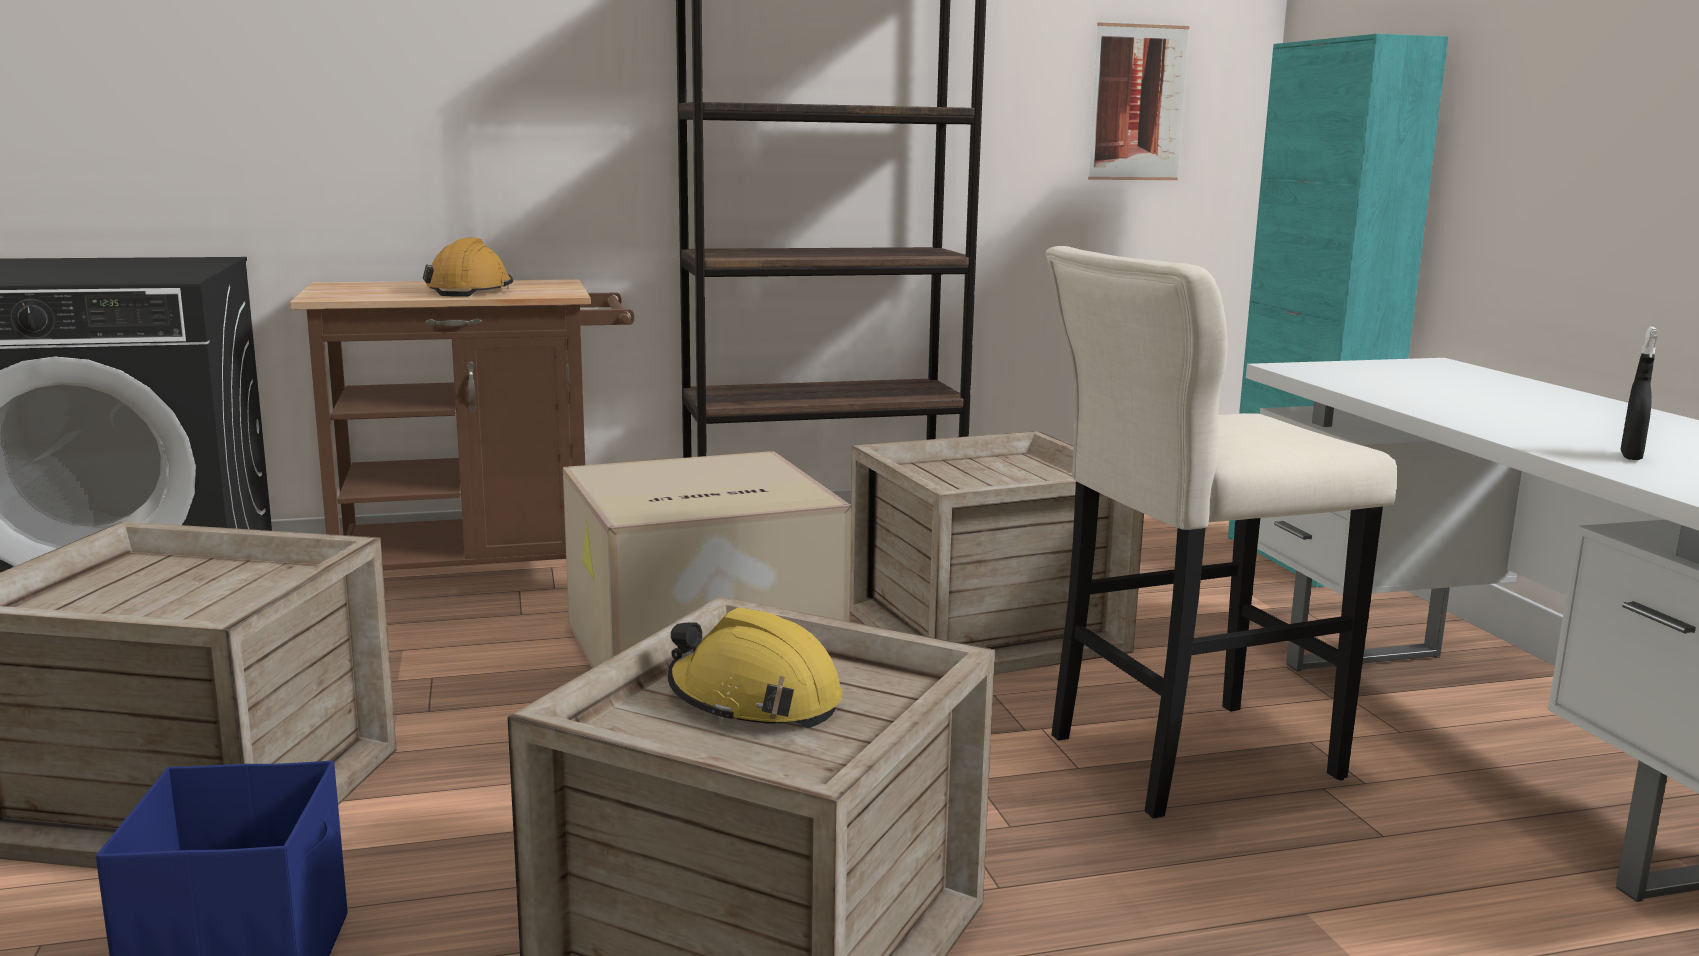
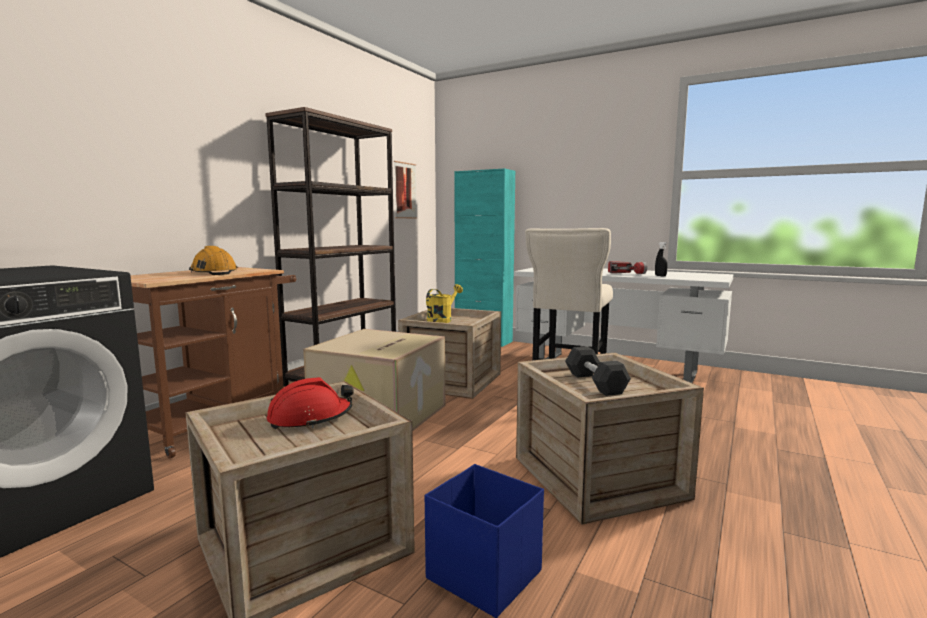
camera: 45 degrees left, 5 degrees down
yellow hard hat [668,608,843,728] -> grey dumbbell [565,346,631,396]
none -> red hard hat [267,377,354,429]
none -> yellow watering can [426,284,463,323]
none -> flashlight [608,261,647,274]

